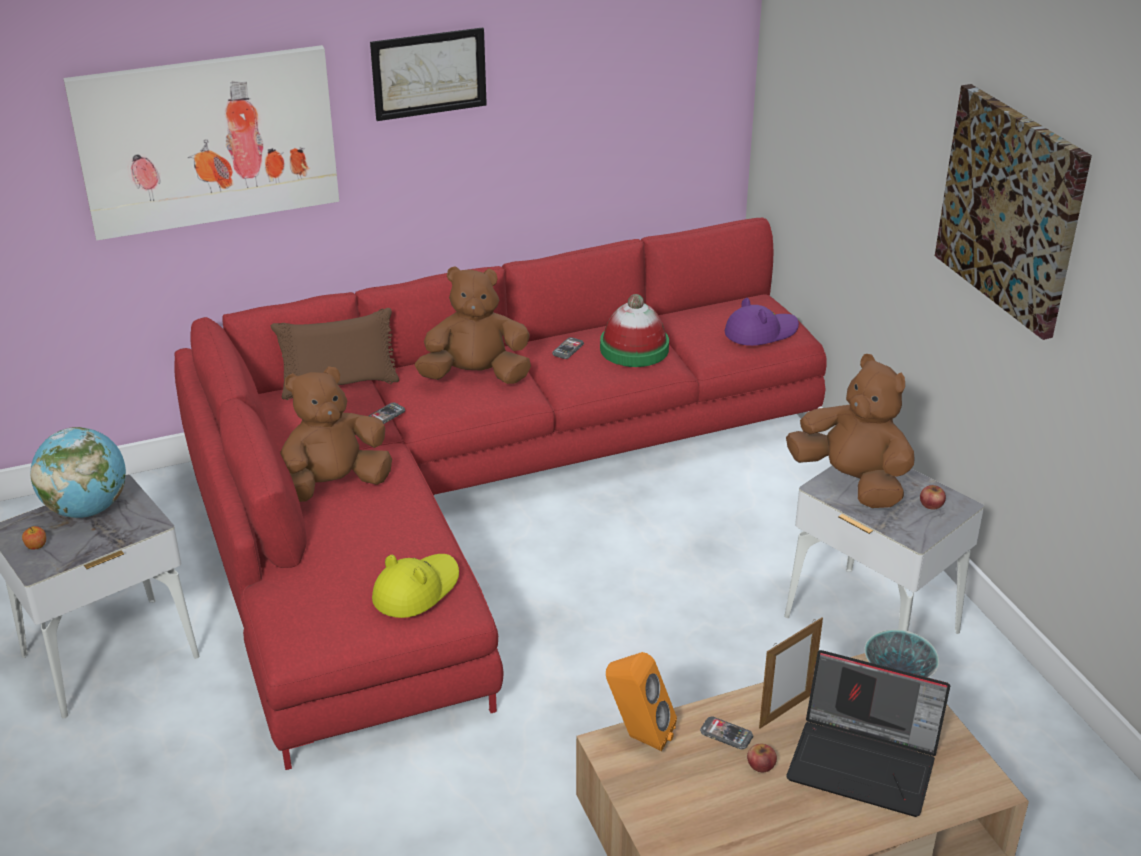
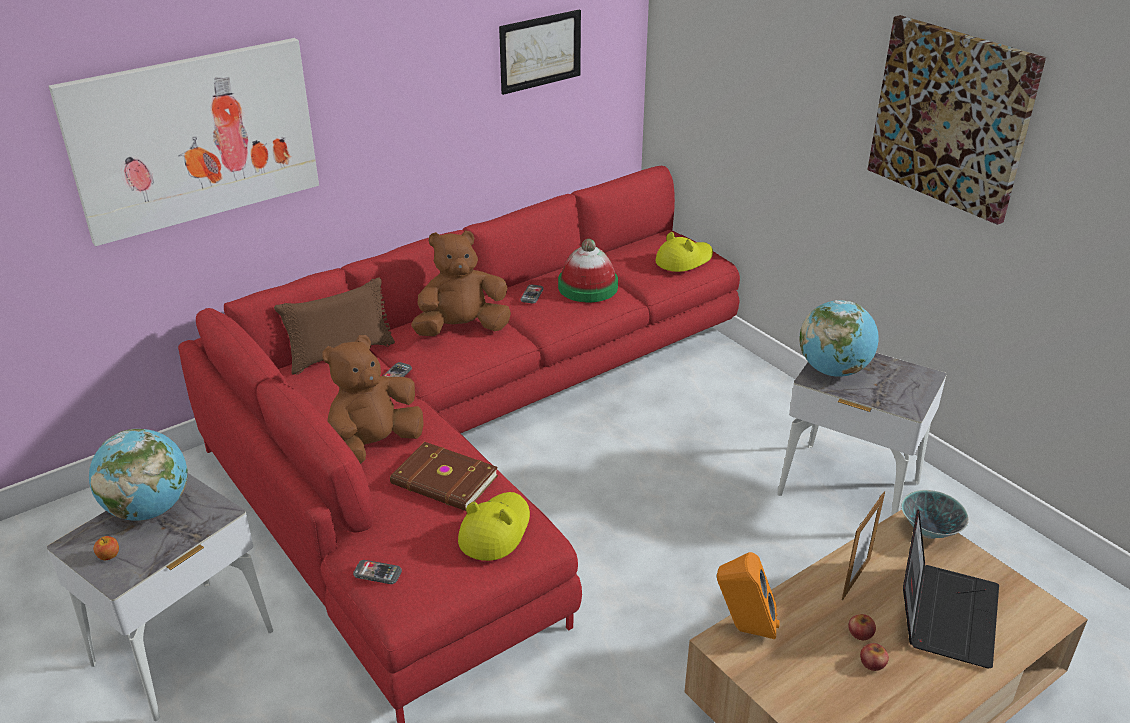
camera: 15 degrees left, 0 degrees up
picture [370,27,487,121] -> picture moved to [499,9,581,95]
phone [700,716,753,750] -> phone moved to [353,560,402,584]
purple hat [725,298,799,346] -> yellow hat [655,232,713,272]
brown plush toy [786,354,915,508] -> globe [799,300,879,377]
laptop [786,650,950,817] -> laptop turned 75 degrees counterclockwise [903,510,999,668]
apple [920,485,946,510] -> apple moved to [860,643,889,671]
none -> brown book [390,442,498,511]

